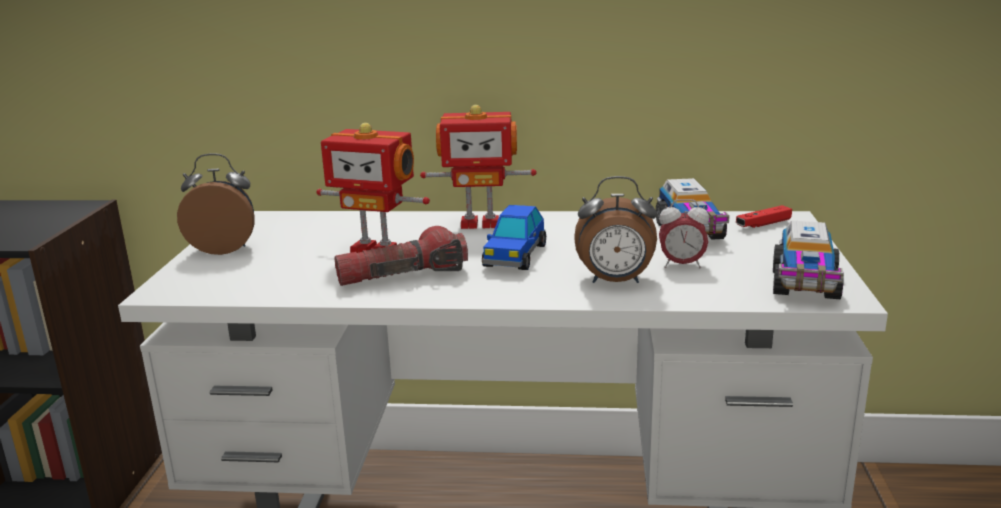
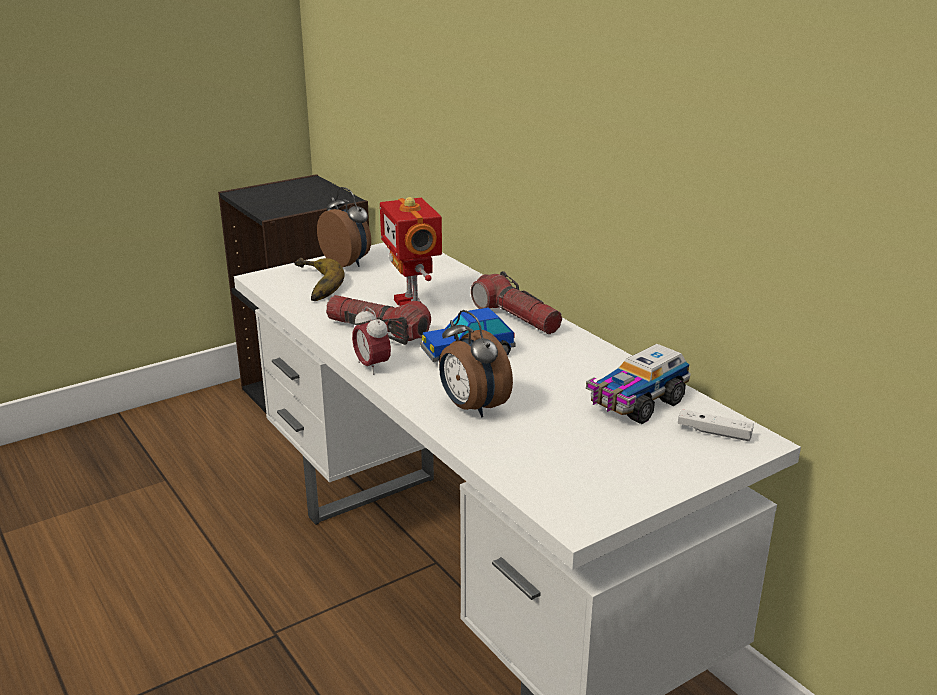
camera: 50 degrees right, 5 degrees up
toy robot [420,105,537,229] -> flashlight [471,271,562,334]
alarm clock [659,199,709,269] -> alarm clock moved to [352,306,391,375]
red game controller [736,205,792,228] -> white game controller [678,409,754,441]
toy truck [773,220,844,299] -> none
none -> banana [295,258,345,301]

